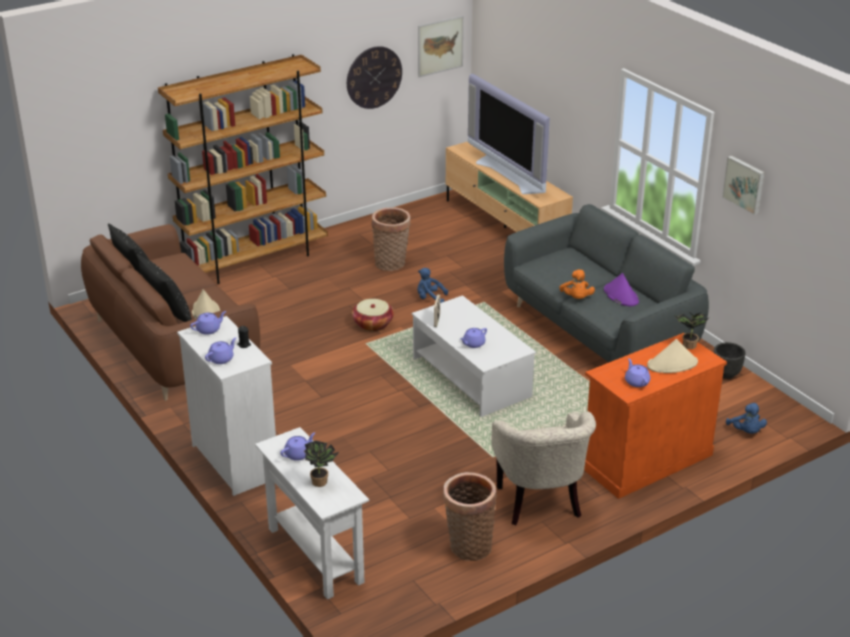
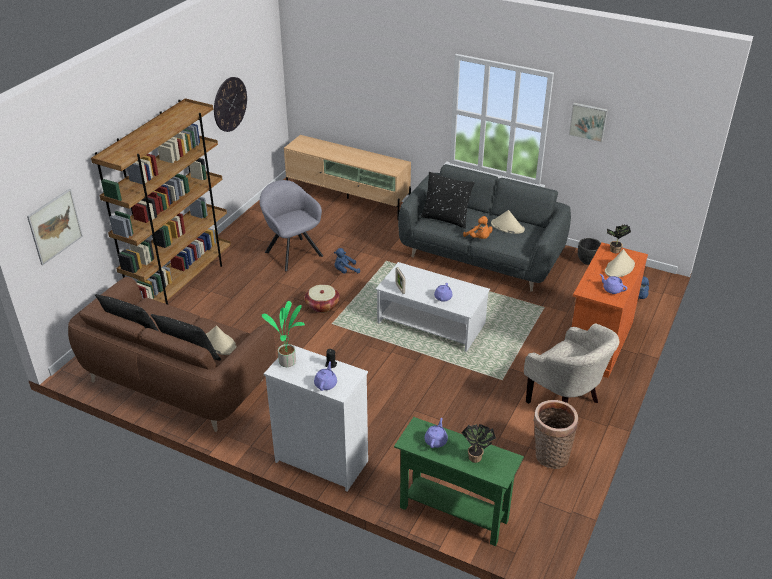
camera: 30 degrees left, 5 degrees up
purple teapot [190,311,226,335] -> potted plant [262,301,305,367]
white console table [255,427,369,599] -> green console table [394,417,524,546]
basket [372,207,411,271] -> grey armchair [260,180,323,271]
picture [418,16,464,77] -> picture moved to [27,189,83,265]
television [468,74,550,194] -> none
purple hat [604,273,639,306] -> beige hat [491,210,525,234]
none -> black pillow [421,172,475,229]

